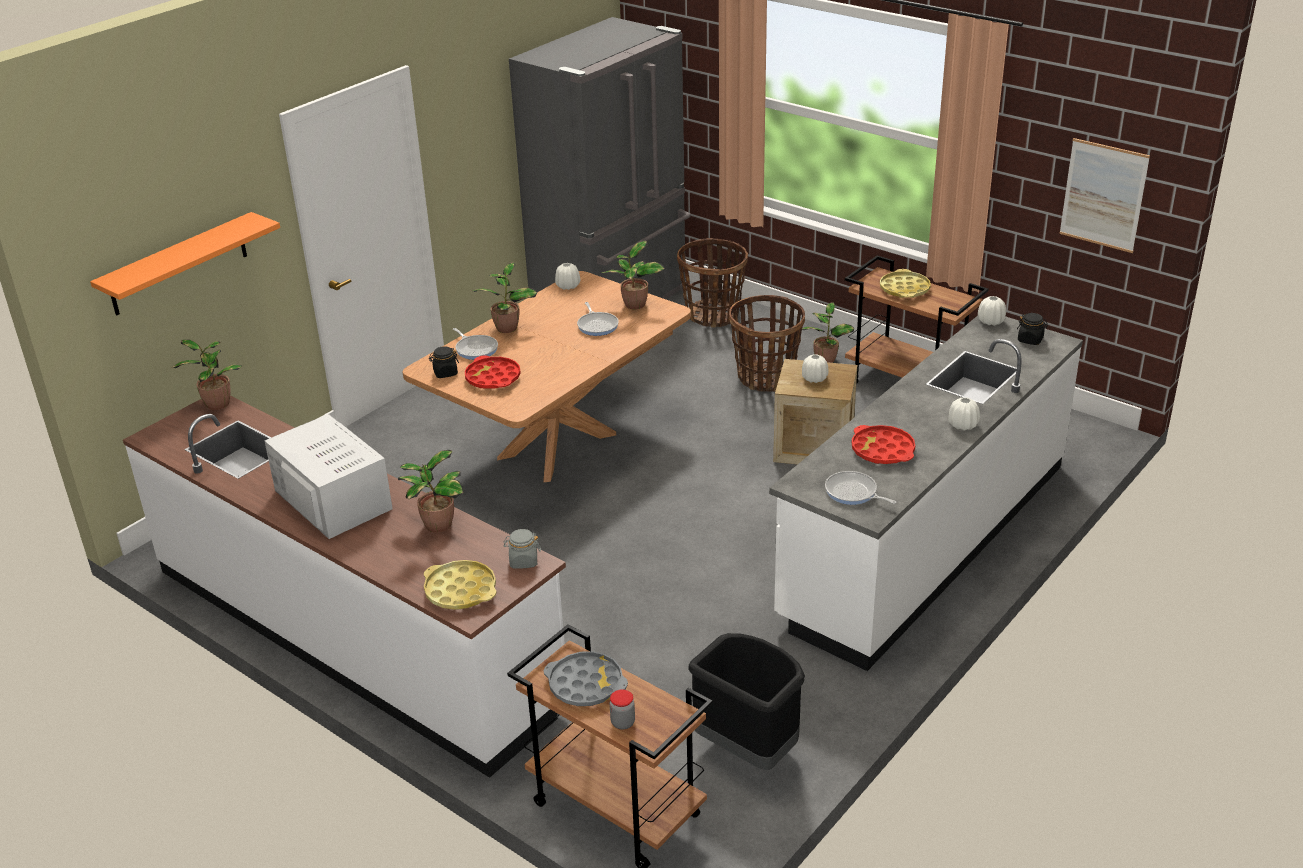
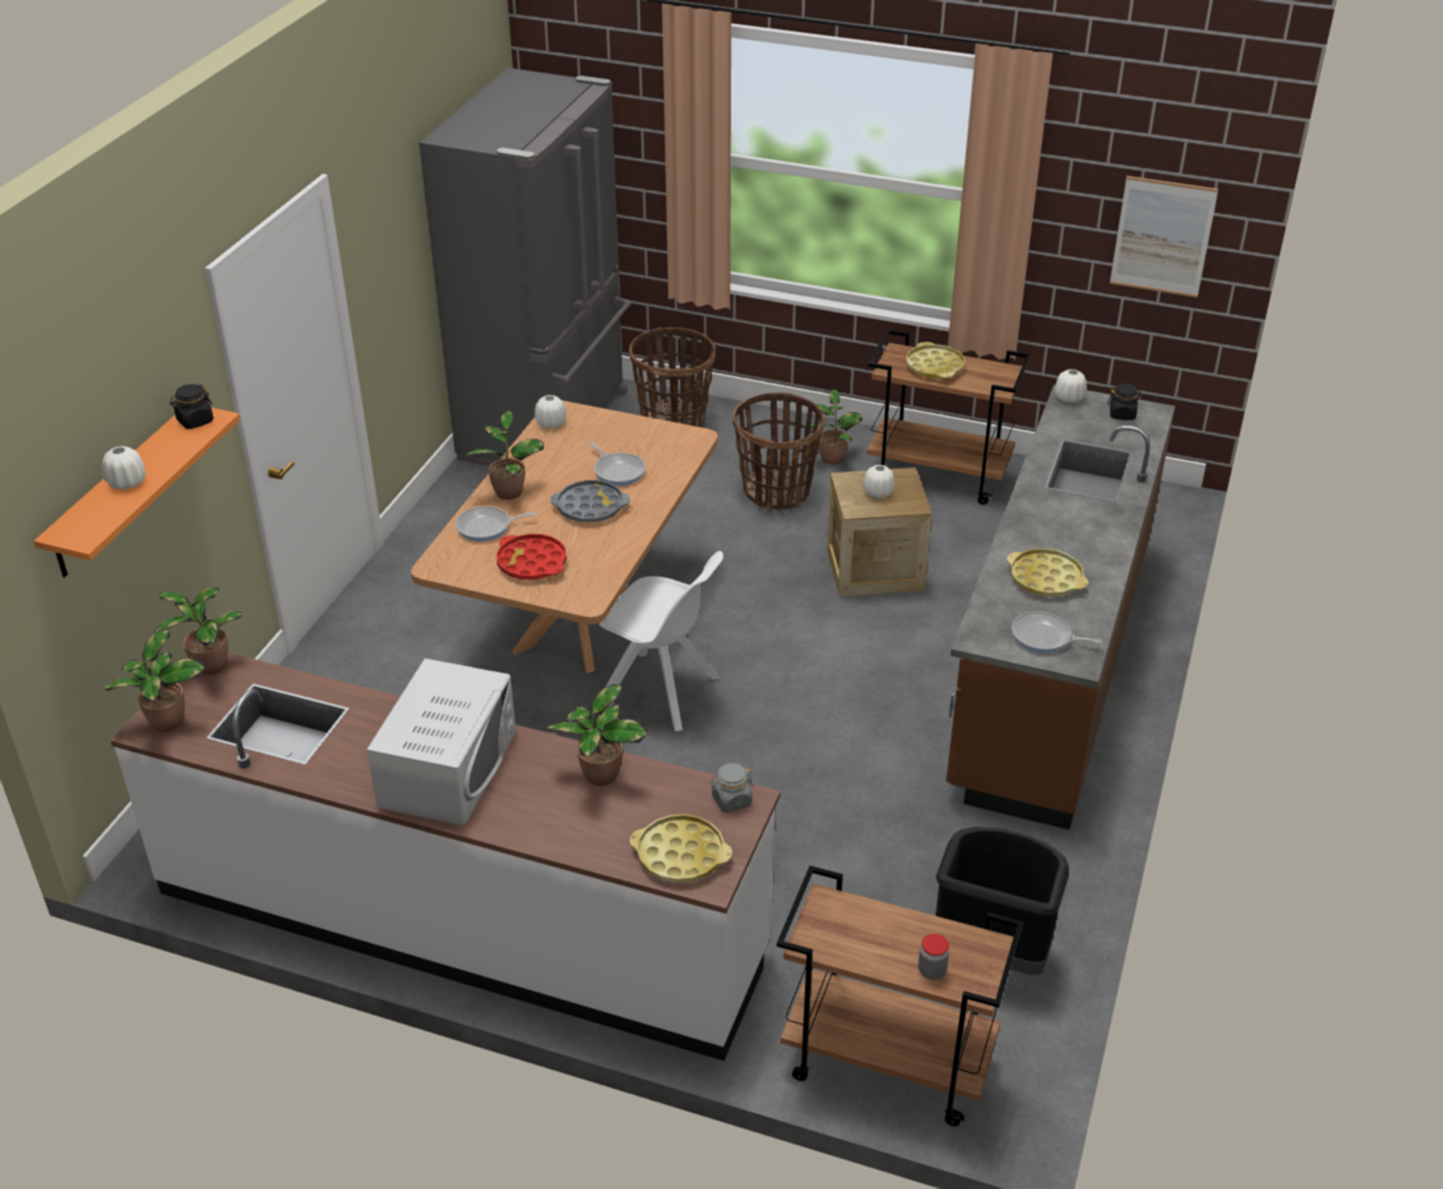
camera: 20 degrees left, 5 degrees up
white microwave [265,414,393,539] -> white microwave turned 75 degrees clockwise [367,658,516,826]
black jar [429,346,459,378] -> black jar moved to [170,384,214,429]
frying pan [453,328,498,360] -> frying pan turned 135 degrees clockwise [456,506,537,542]
grey tray [544,651,628,706] -> grey tray moved to [550,480,630,522]
potted plant [602,241,665,309] -> potted plant moved to [103,629,205,732]
white counter [769,316,1083,671] -> brown counter [946,384,1175,830]
red tray [852,425,915,464] -> yellow tray [1007,548,1088,597]
white vase [948,397,980,431] -> white vase moved to [102,446,146,490]
none -> white chair [599,551,723,731]

